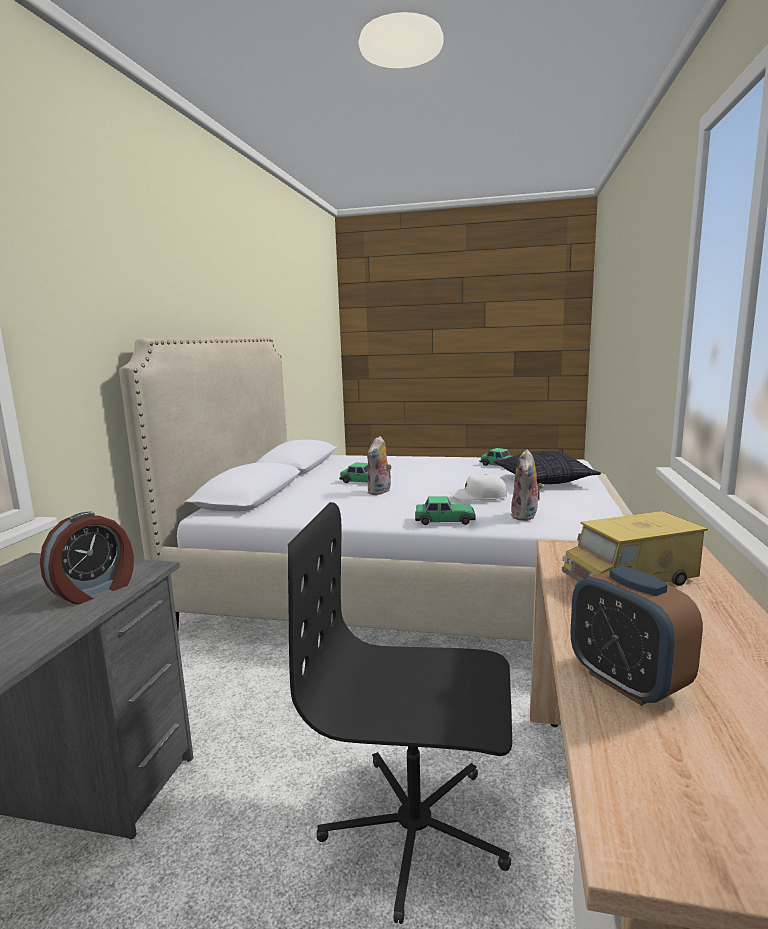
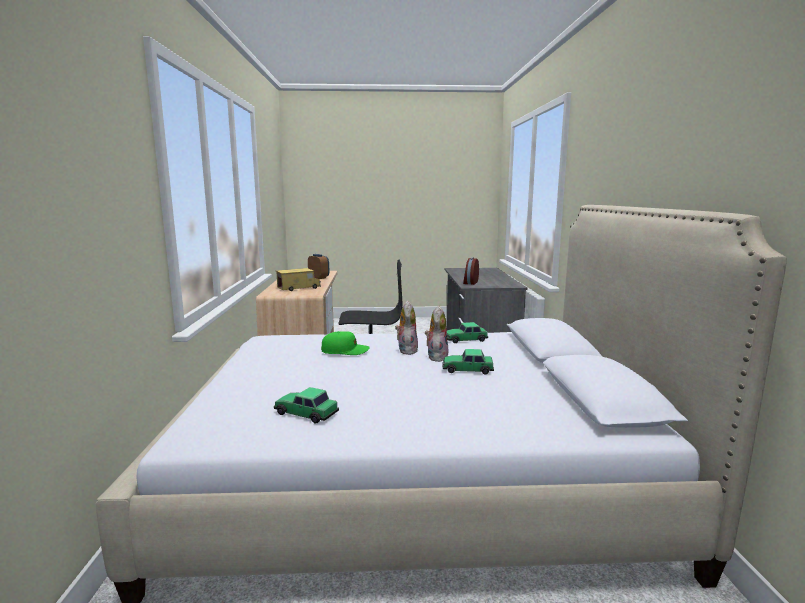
camera: 165 degrees right, 0 degrees up
toy car [415,496,476,525] -> toy car moved to [447,322,488,343]
white cap [450,473,507,500] -> green cap [321,331,370,355]
pillow [494,451,601,484] -> none
plush toy [511,449,543,521] -> plush toy moved to [395,301,418,355]

